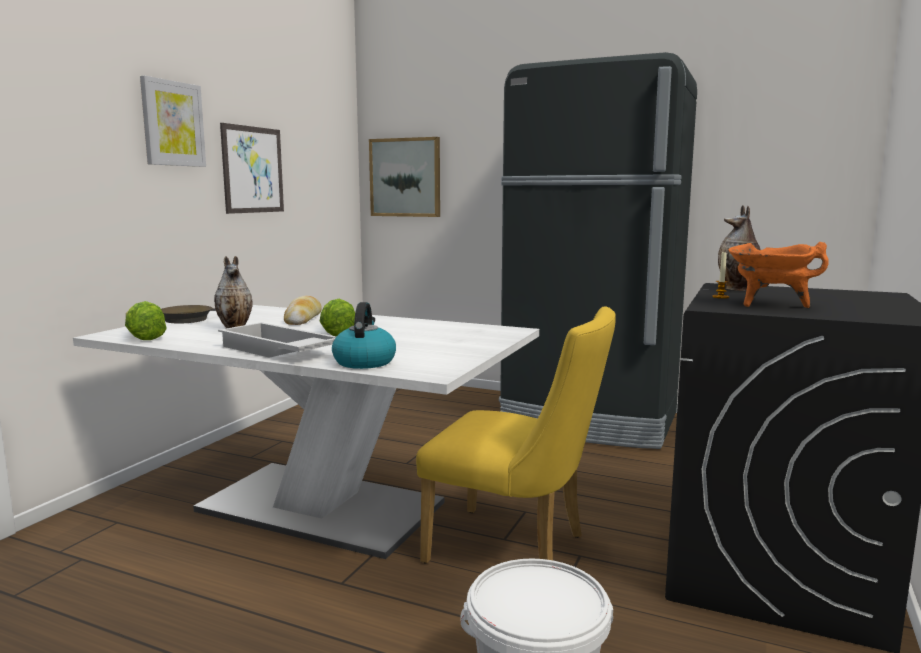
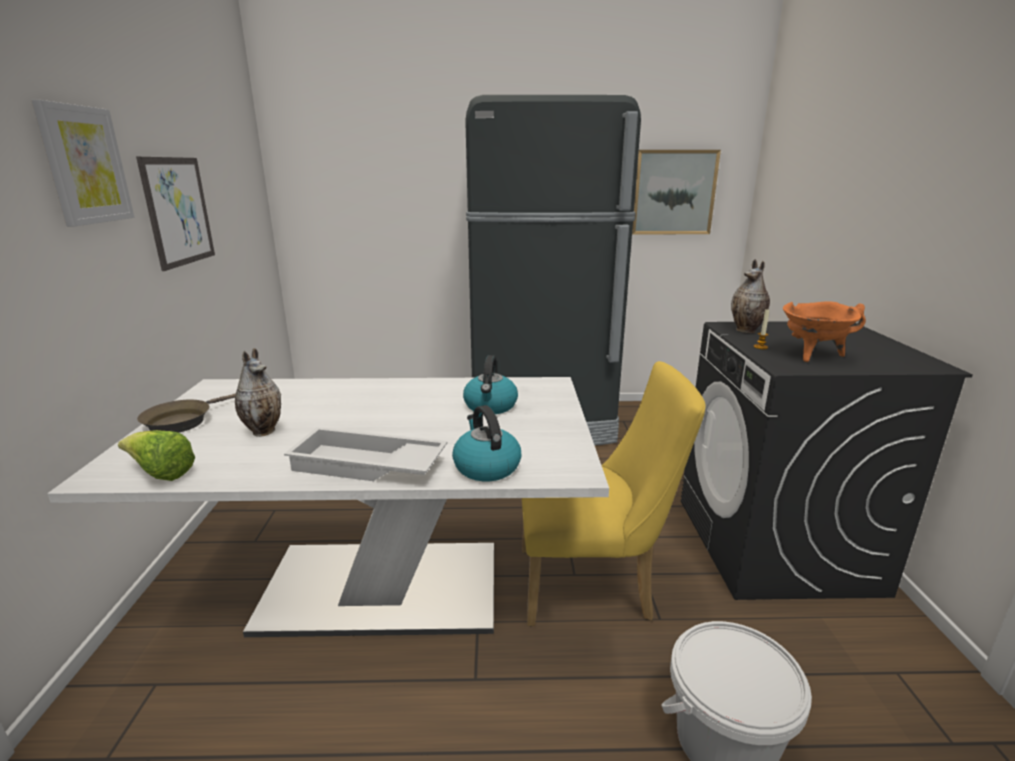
camera: 25 degrees left, 10 degrees up
bread [284,296,322,325] -> none
lettuce [320,299,355,336] -> none
picture [369,137,440,217] -> picture moved to [632,150,721,234]
none -> kettle [463,355,518,414]

